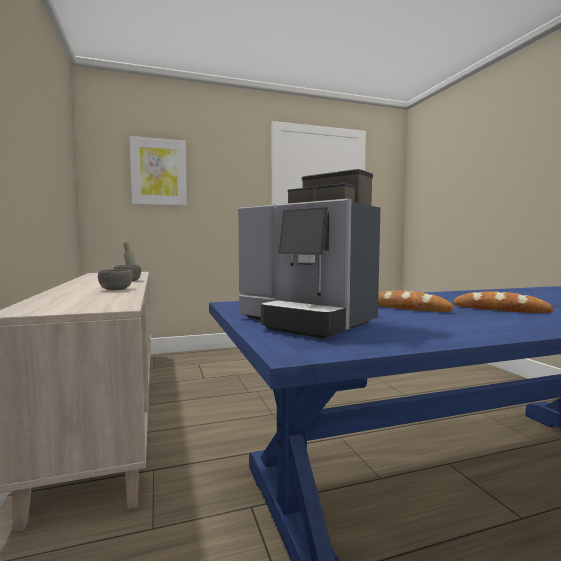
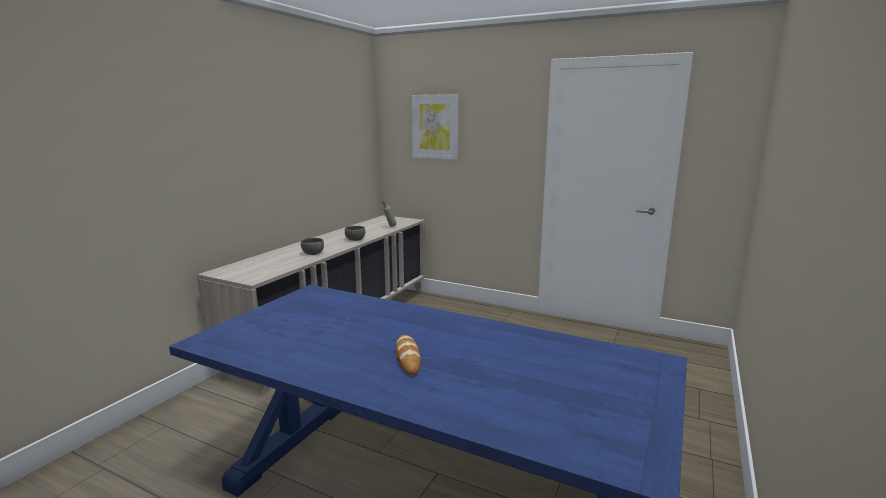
camera: 45 degrees right, 10 degrees up
coffee machine [238,169,380,339] -> none
bread [378,291,454,312] -> none

